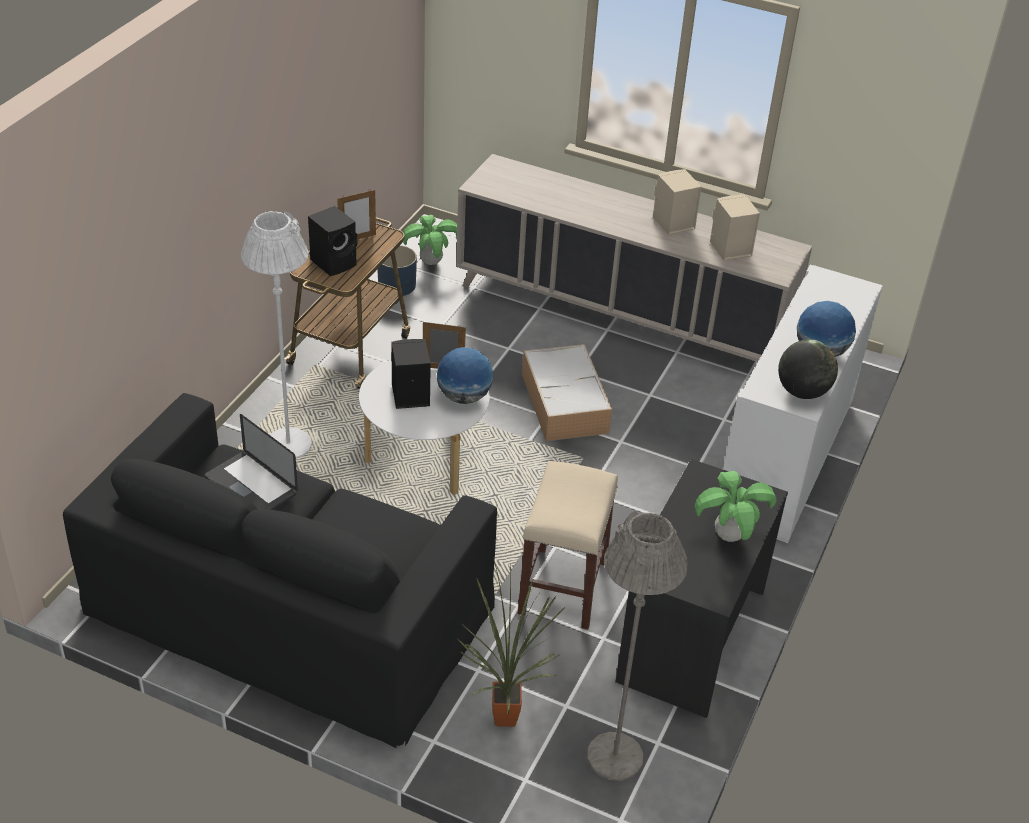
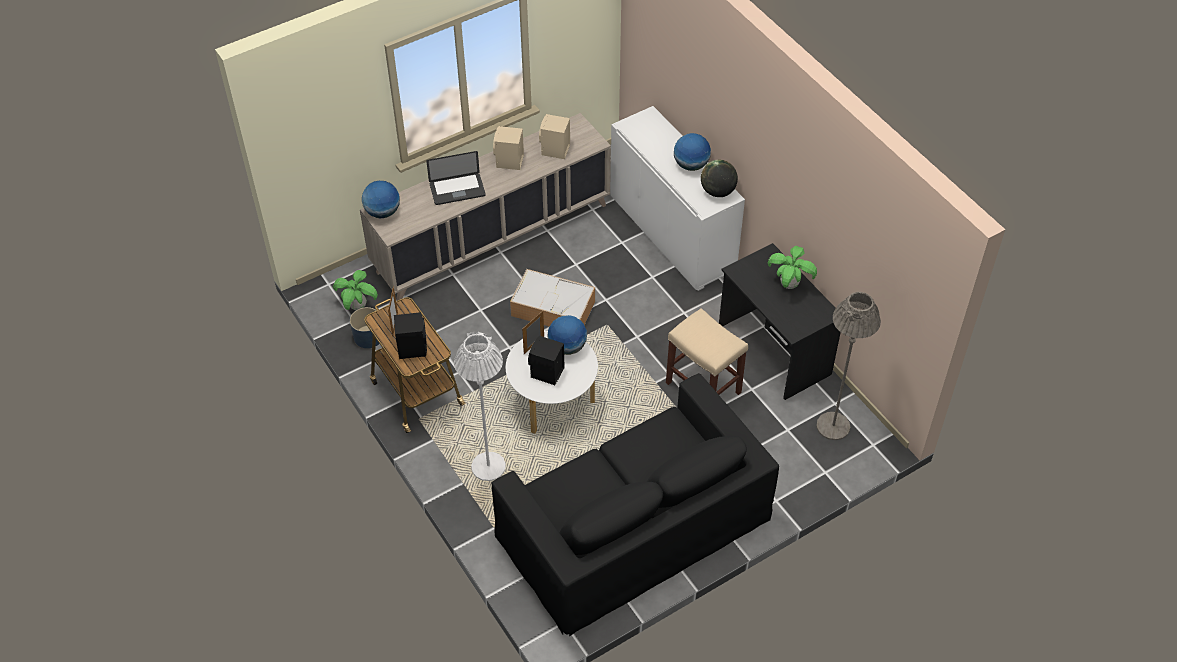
camera: 55 degrees left, 10 degrees up
laptop [205,414,298,510] -> laptop moved to [426,151,486,205]
potted plant [458,558,565,727] -> none
none -> globe [362,181,400,218]

